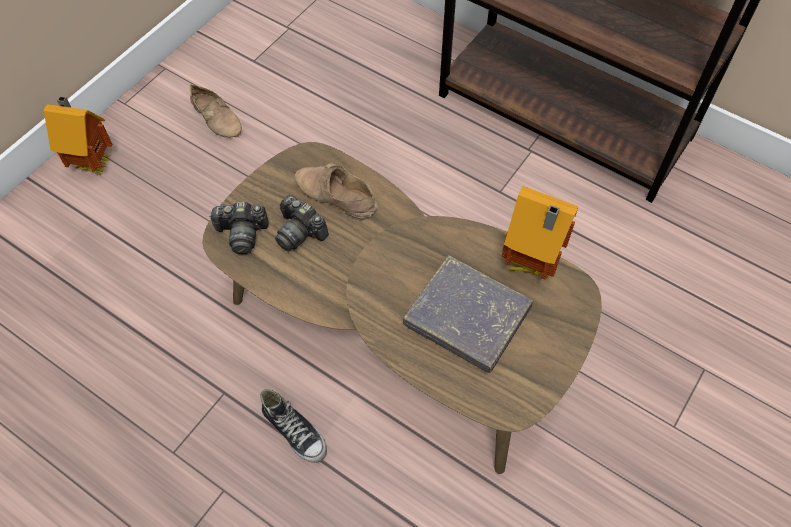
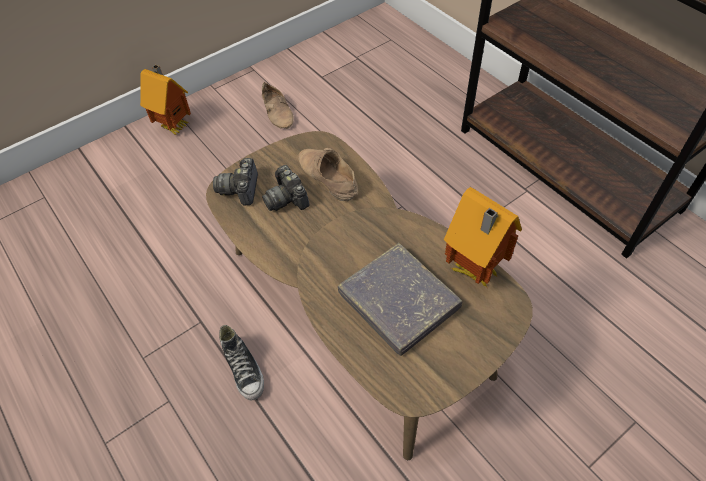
camera: 20 degrees right, 5 degrees down
camera [209,202,269,254] -> camera turned 75 degrees clockwise [213,158,258,206]

